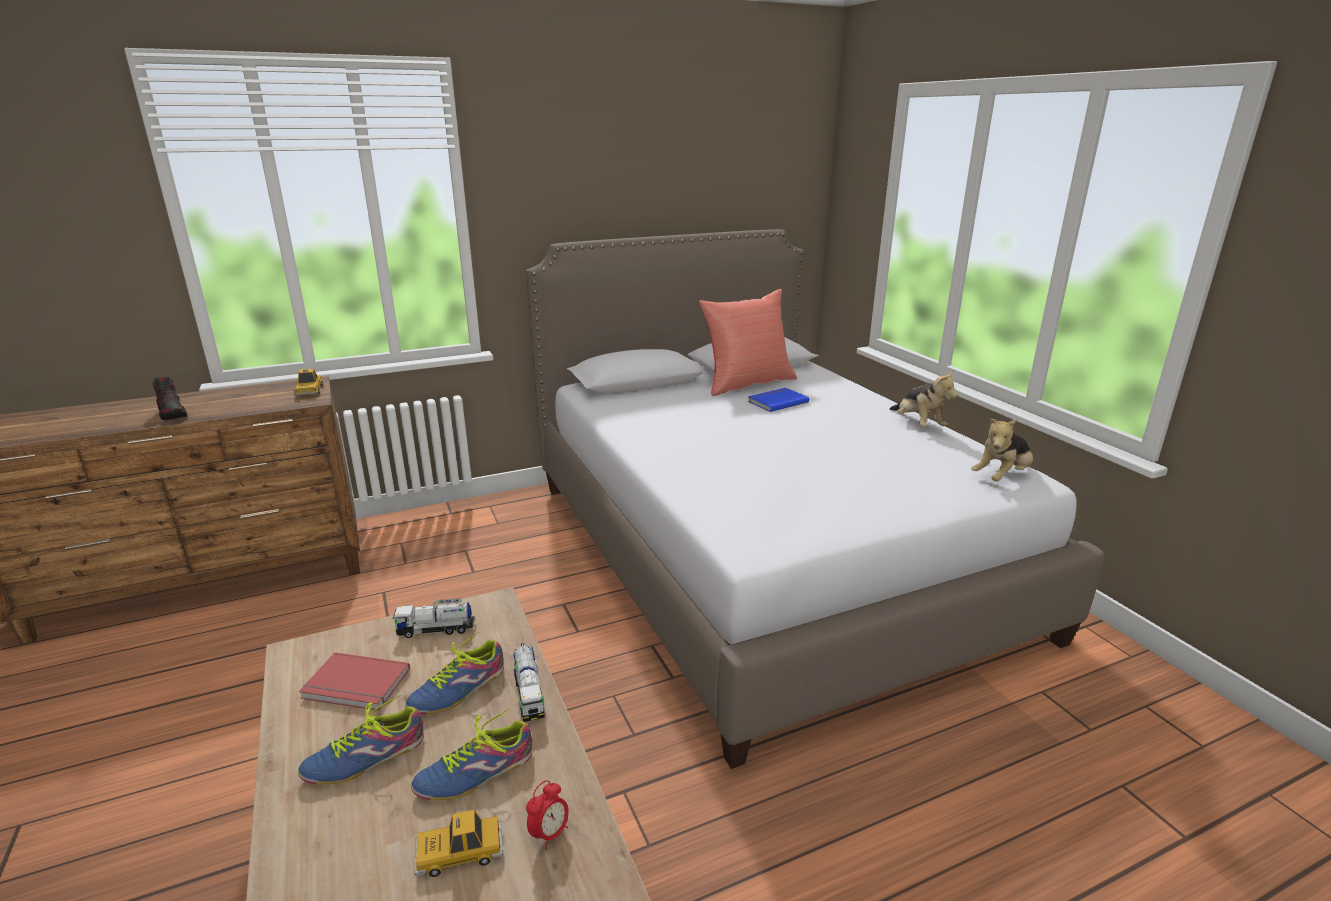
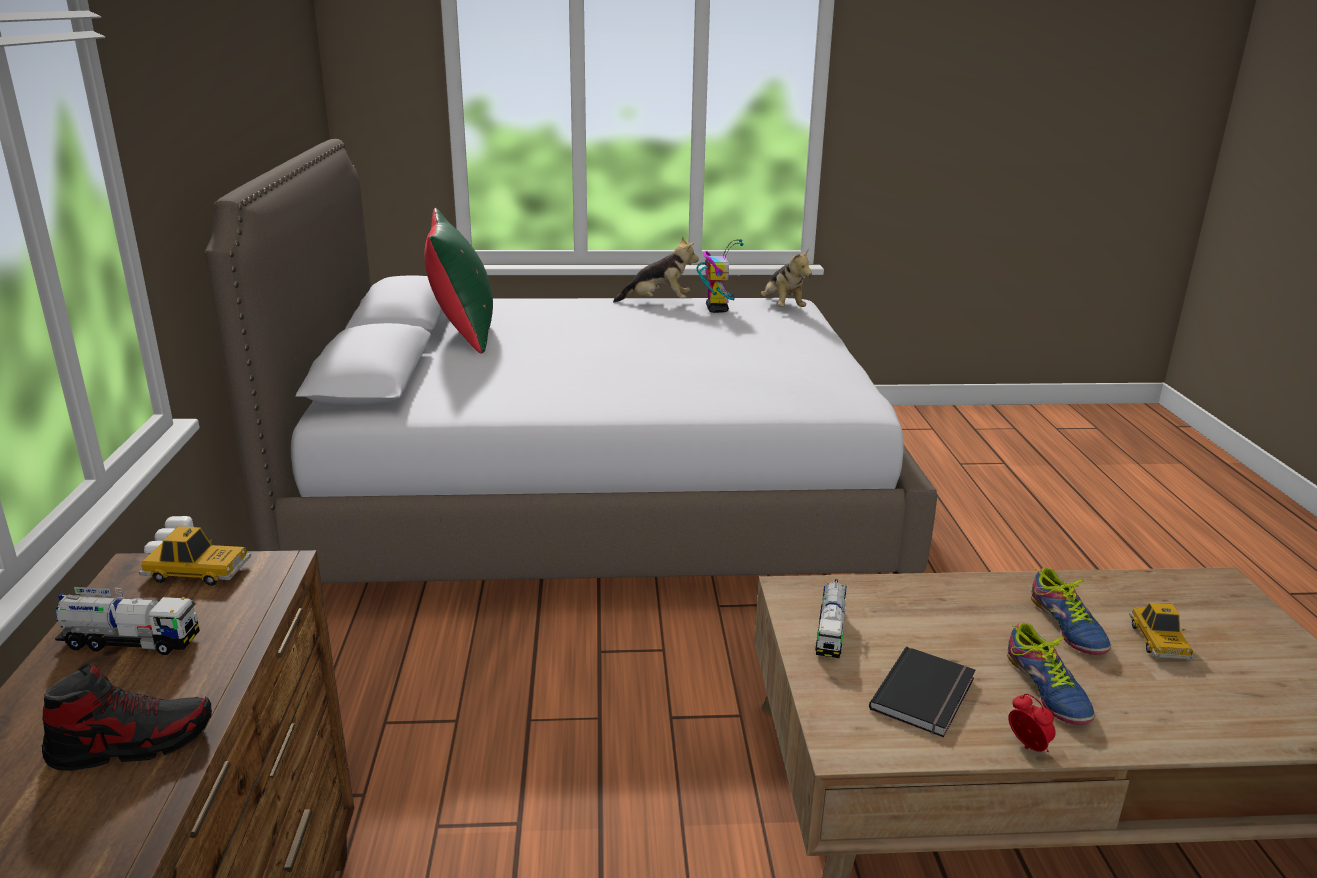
camera: 70 degrees left, 0 degrees up
red book [299,652,410,711] -> black book [869,646,975,737]
shoe [405,631,504,715] -> none
toy truck [513,643,545,722] -> toy truck moved to [55,587,200,655]
alarm clock [526,780,569,849] -> alarm clock moved to [1008,694,1056,752]
red pillow [699,289,797,396] -> green pillow [424,208,493,354]
blue book [748,388,809,412] -> none
none -> toy robot [696,239,743,313]

